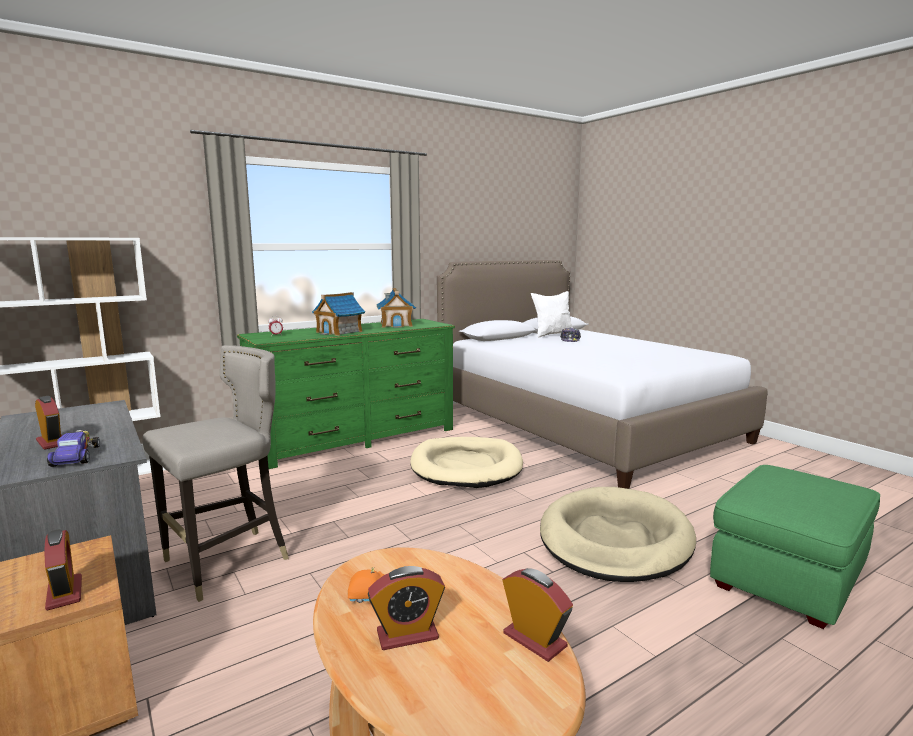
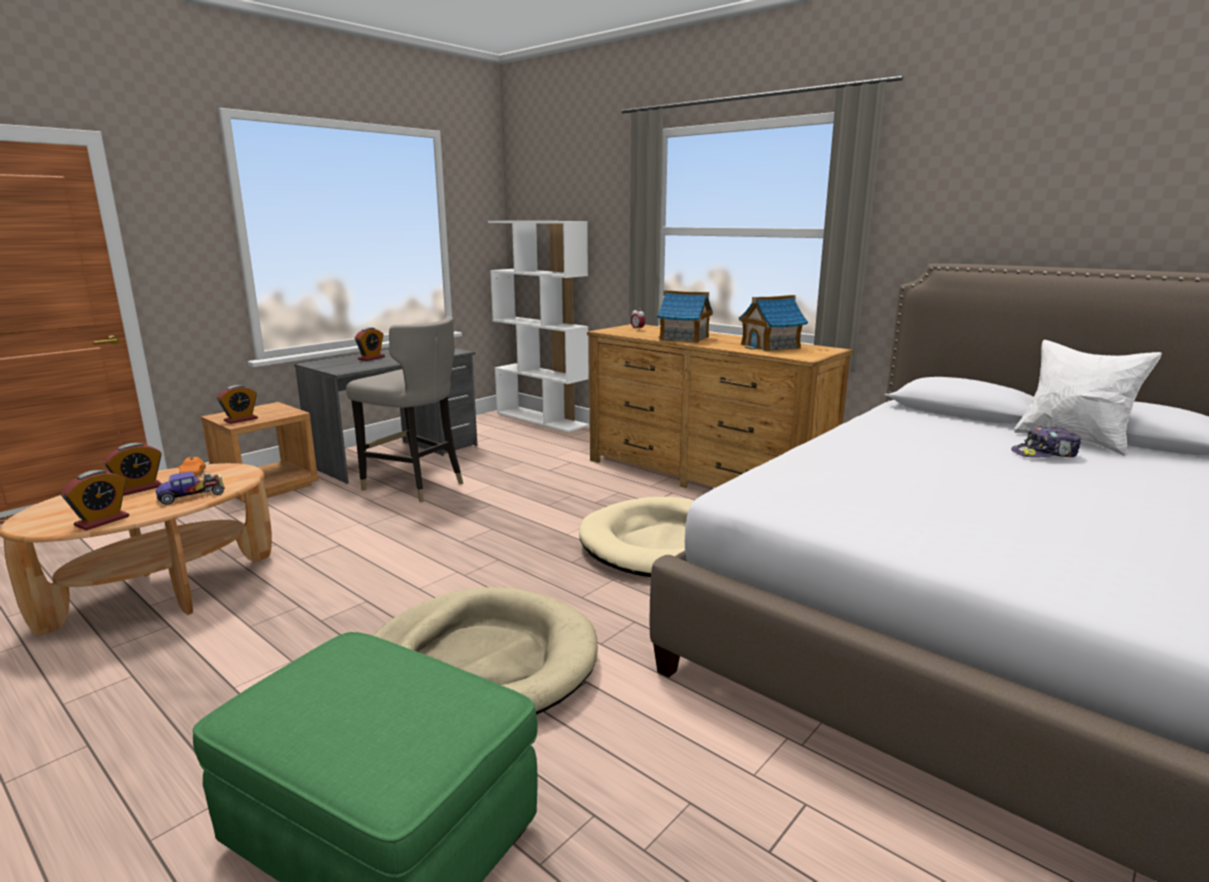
camera: 75 degrees right, 5 degrees up
toy car [47,430,100,467] -> toy car moved to [156,472,225,505]
green dresser [237,319,455,469] -> brown dresser [587,324,854,488]
alarm clock [368,566,445,650] -> alarm clock turned 105 degrees counterclockwise [103,443,162,496]

